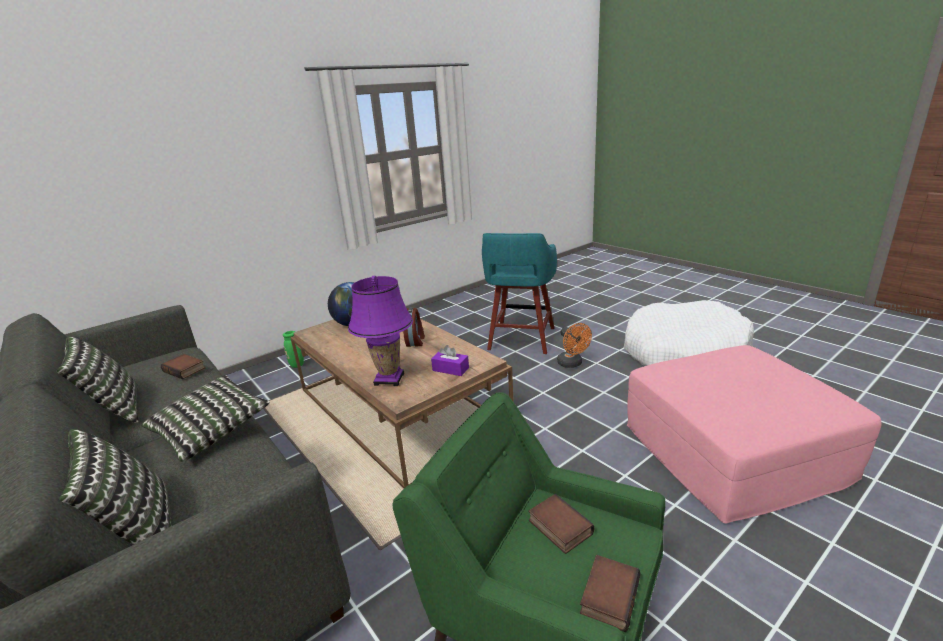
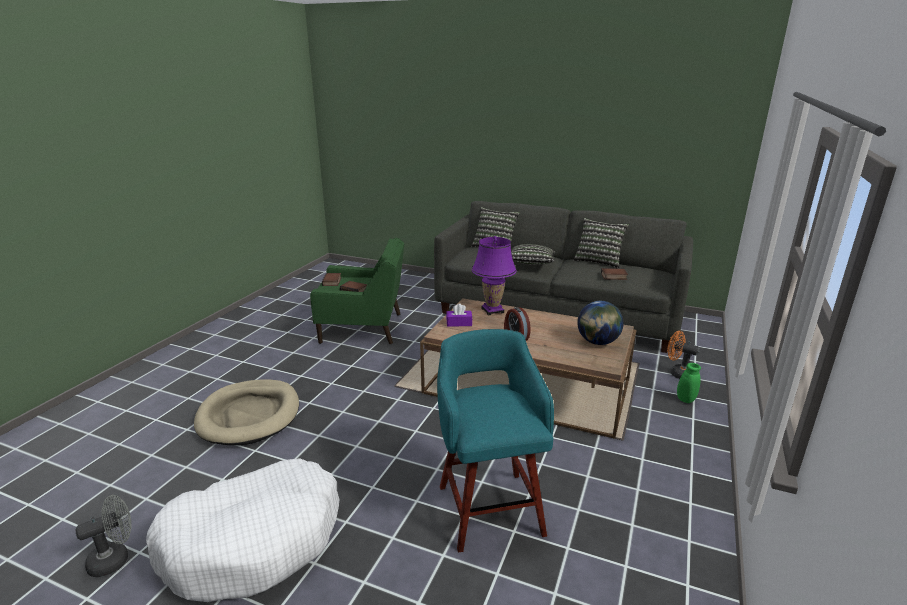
camera: 150 degrees right, 0 degrees up
orange fan [557,323,592,368] -> orange fan moved to [667,331,700,379]
pink ottoman [627,345,882,524] -> beige dog bed [194,379,299,445]
none -> grey fan [75,495,131,577]

